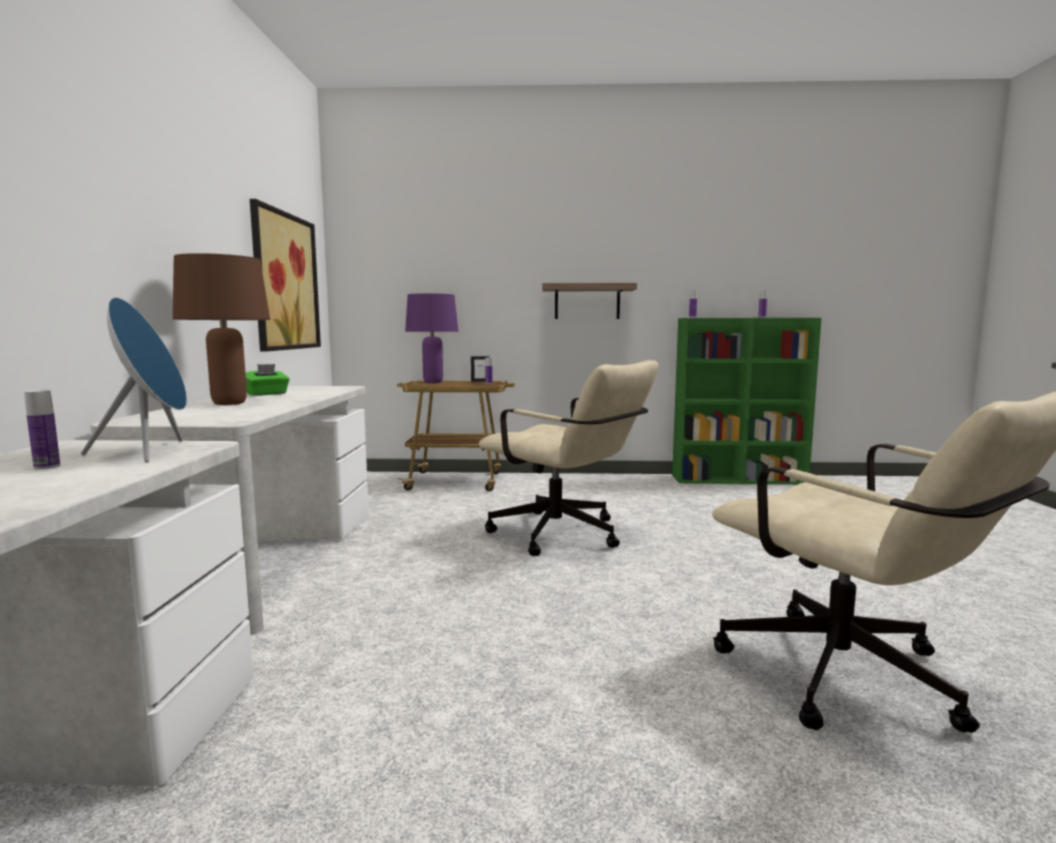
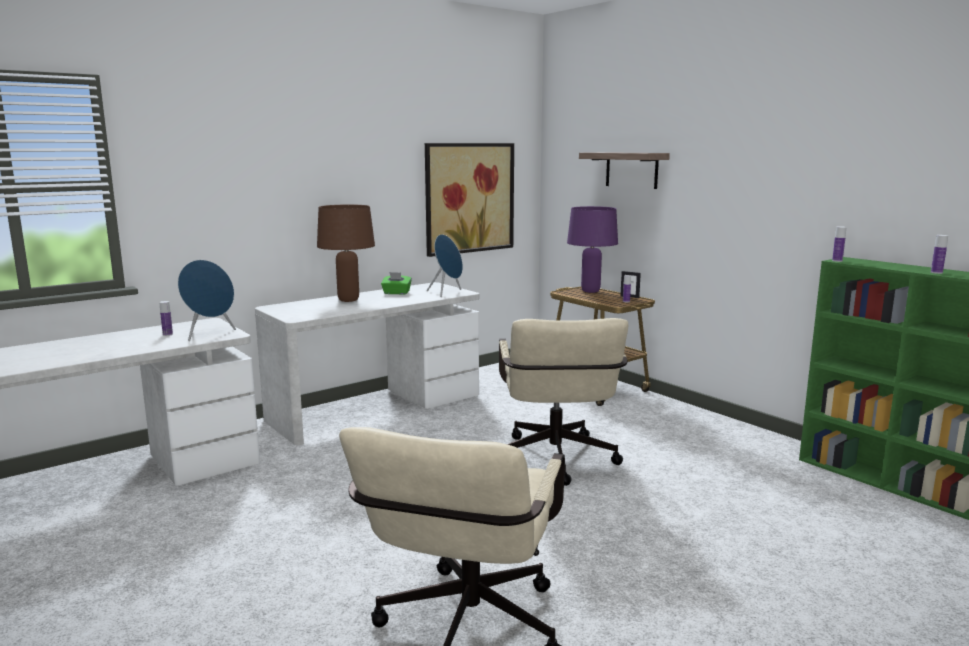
camera: 50 degrees right, 5 degrees up
shelf [542,283,637,319] -> shelf moved to [579,152,670,189]
none -> blue speaker [427,234,463,297]

